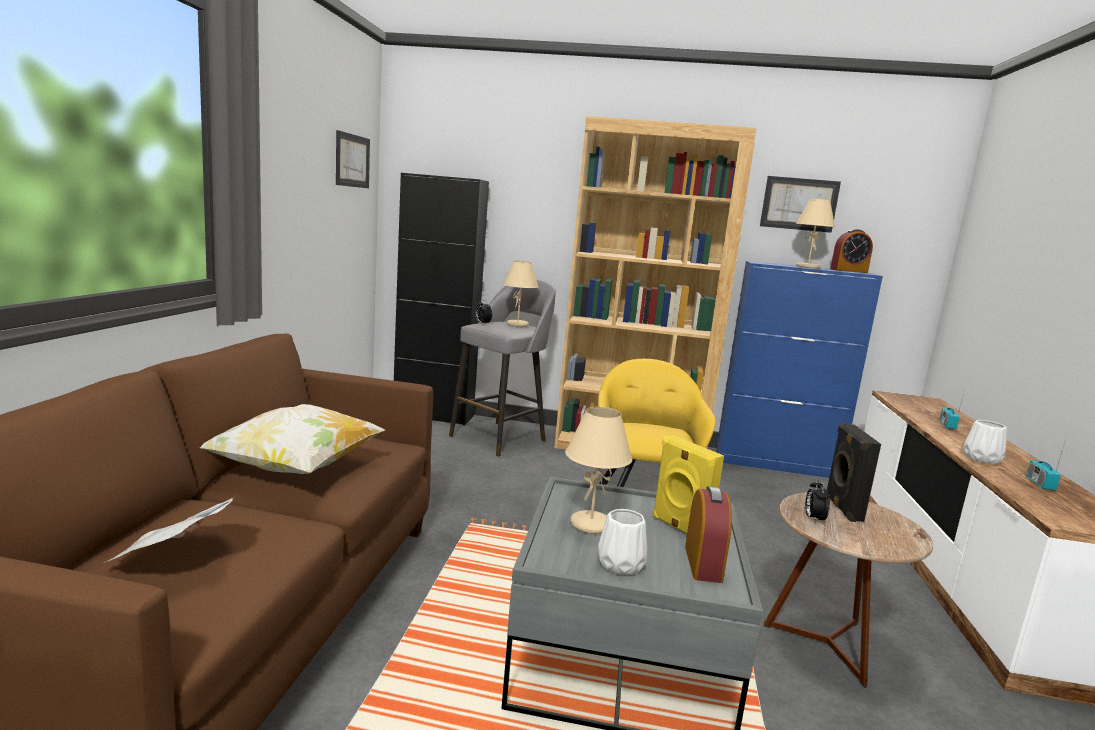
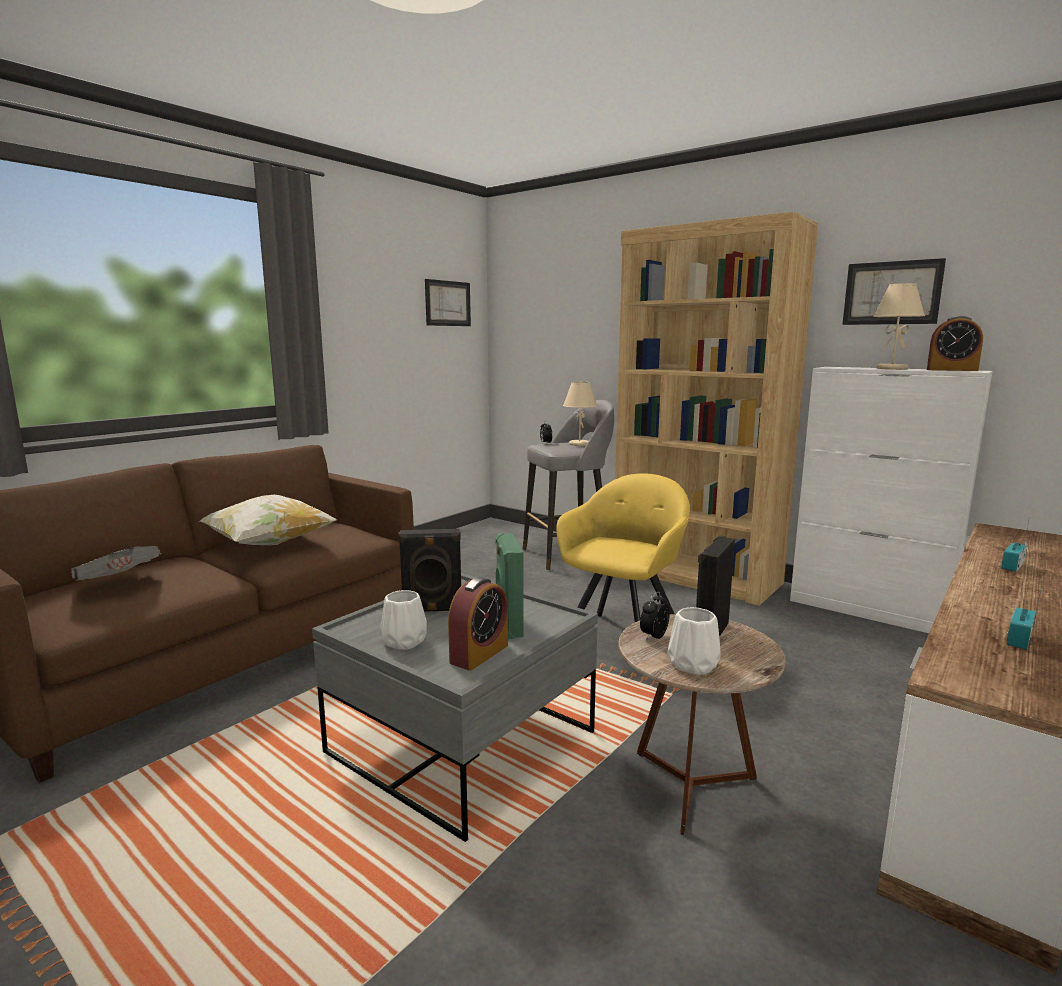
camera: 30 degrees right, 0 degrees up
black cabinet [394,173,489,426] -> none
beige table lamp [565,407,632,534] -> black speaker [398,529,461,612]
yellow speaker [652,435,724,534] -> green speaker [495,533,524,639]
blue cabinet [716,261,883,478] -> white cabinet [790,367,993,633]
white vase [963,420,1007,464] -> white vase moved to [668,607,721,675]

